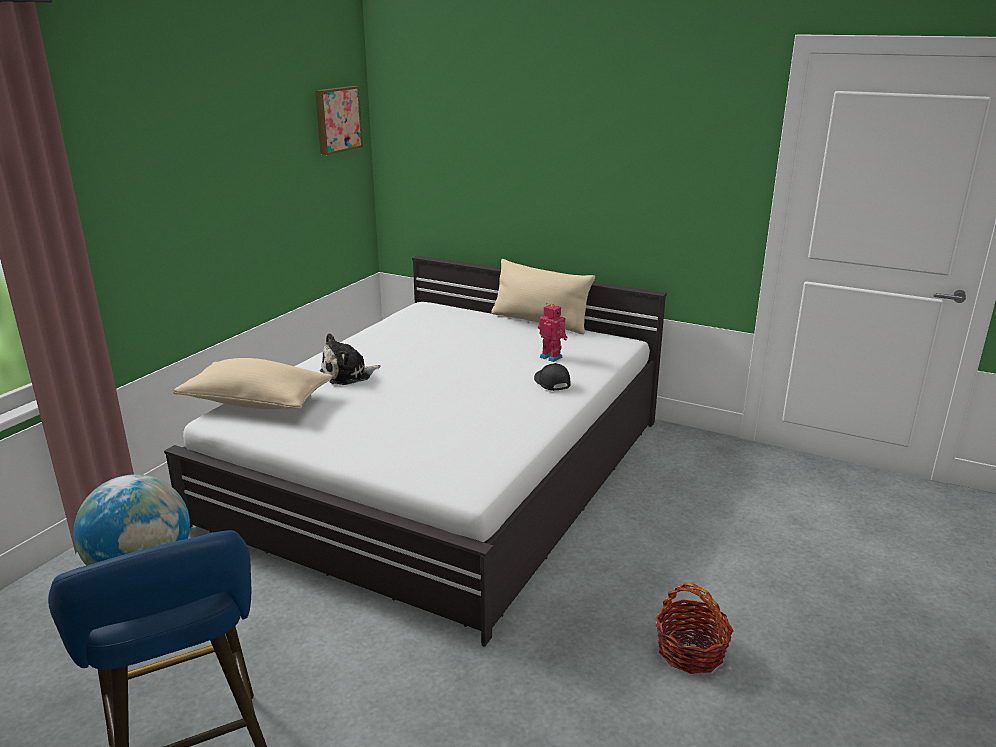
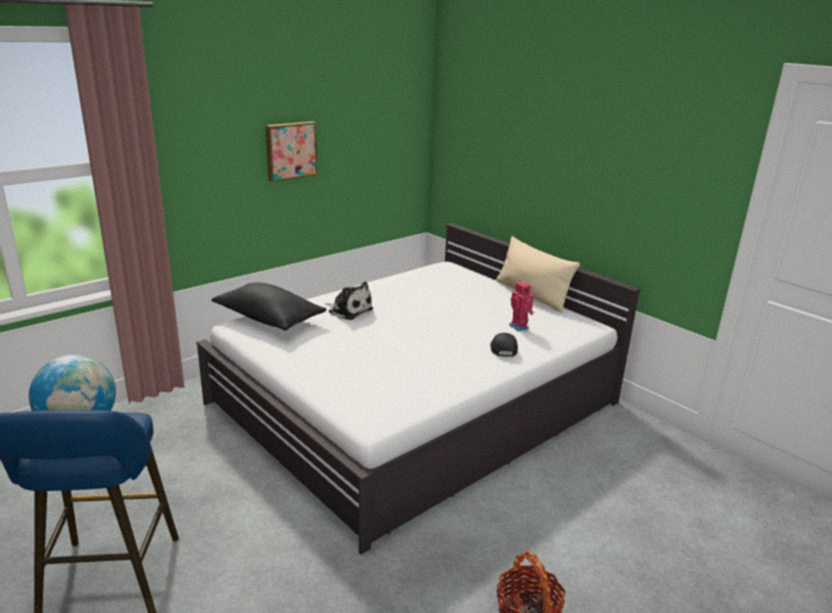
camera: 20 degrees right, 0 degrees up
beige pillow [173,358,332,410] -> black pillow [211,282,326,331]
picture [315,86,363,155] -> picture moved to [266,121,317,182]
plush toy [320,333,381,385] -> plush toy turned 135 degrees counterclockwise [325,282,373,320]

